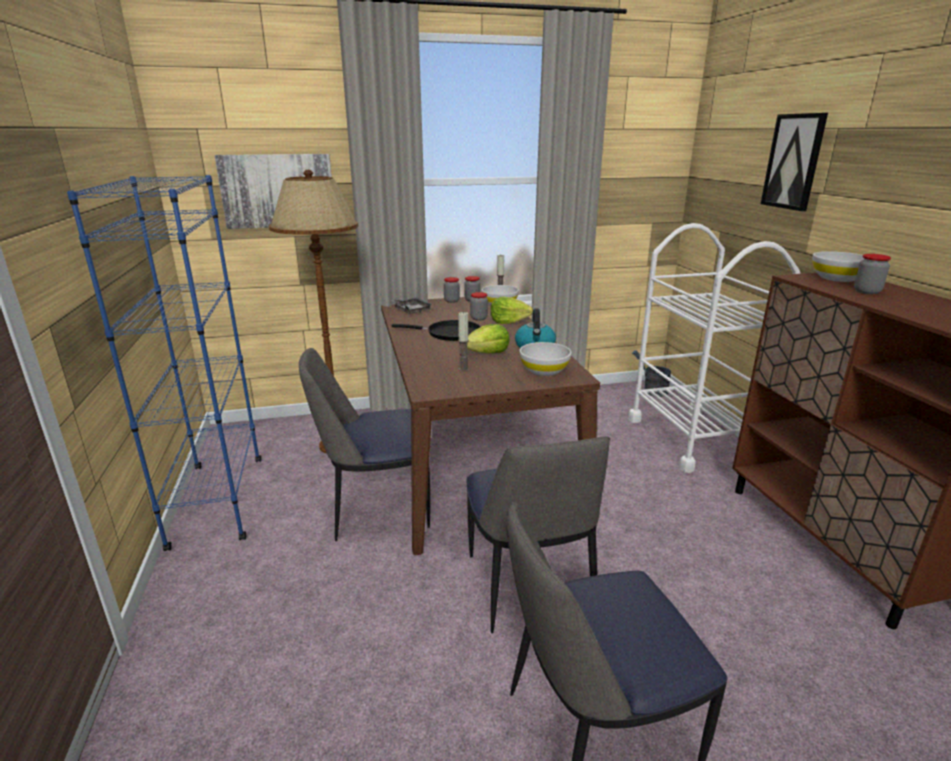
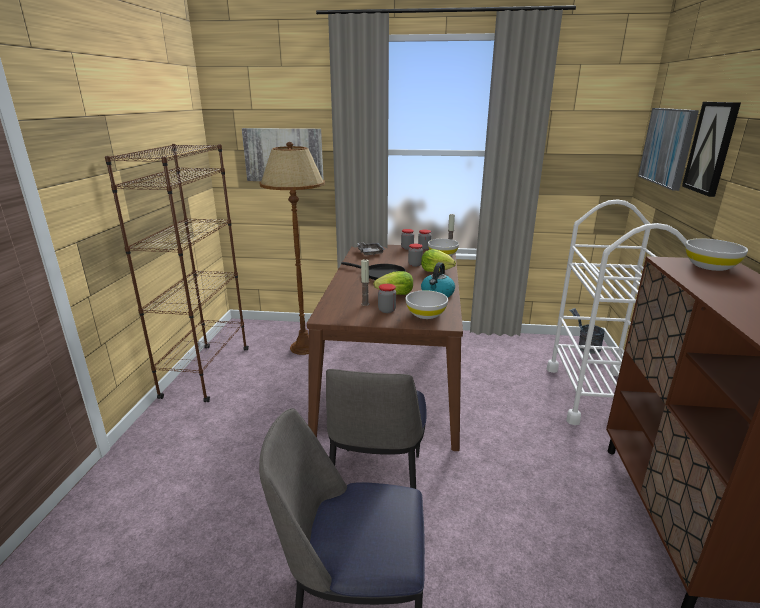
camera: 20 degrees right, 0 degrees up
blue bookcase [67,175,261,551] -> brown bookcase [105,144,249,402]
chair [299,348,430,541] -> none
jar [854,254,891,294] -> jar moved to [378,284,396,313]
none -> picture [638,108,699,191]

